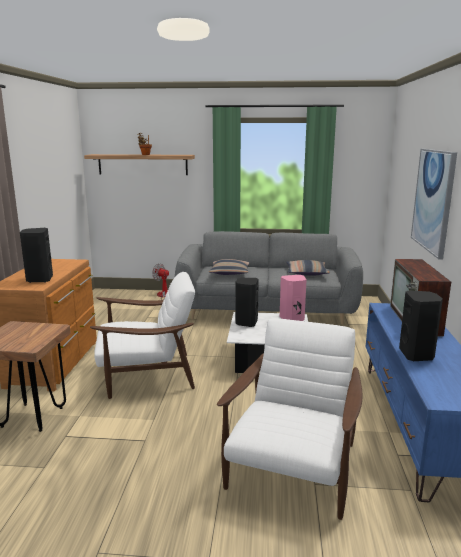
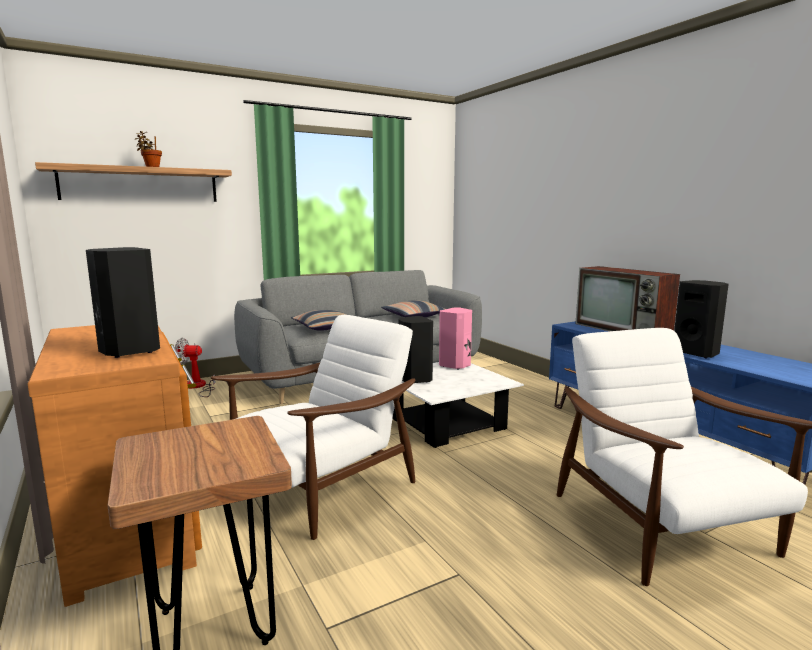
camera: 35 degrees left, 5 degrees down
picture [411,149,457,260] -> none

